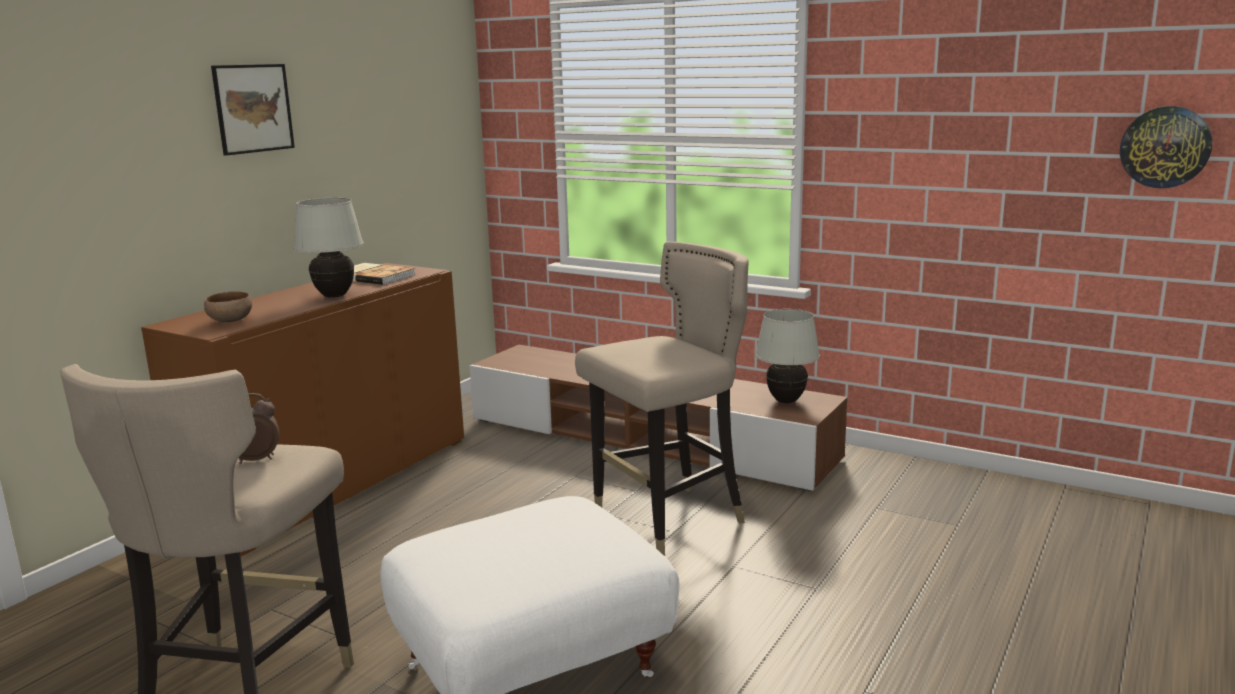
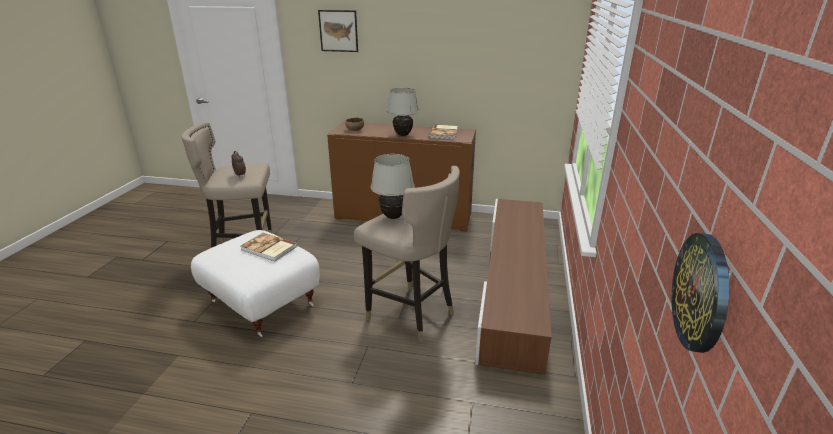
camera: 70 degrees right, 10 degrees up
picture [211,64,295,156] -> picture moved to [318,10,358,52]
white table lamp [755,309,820,403] -> white table lamp moved to [371,154,415,219]
none -> book [241,233,297,261]

